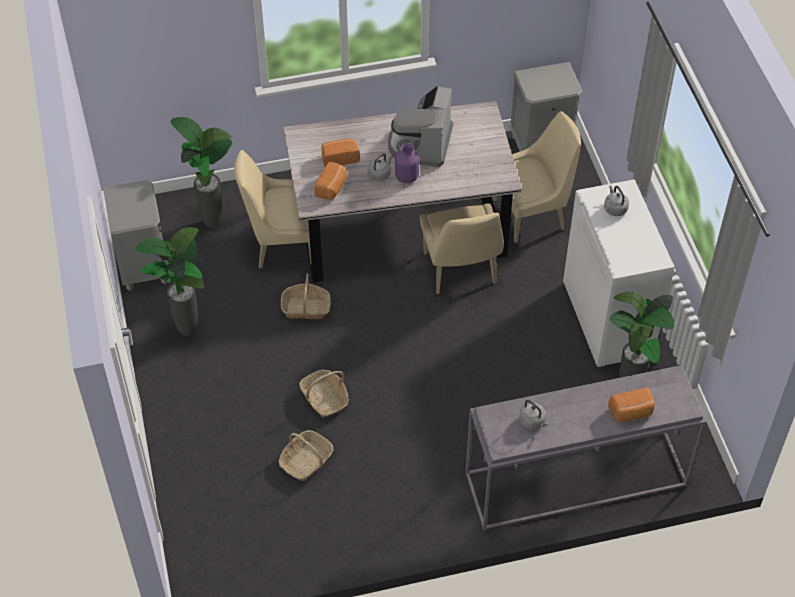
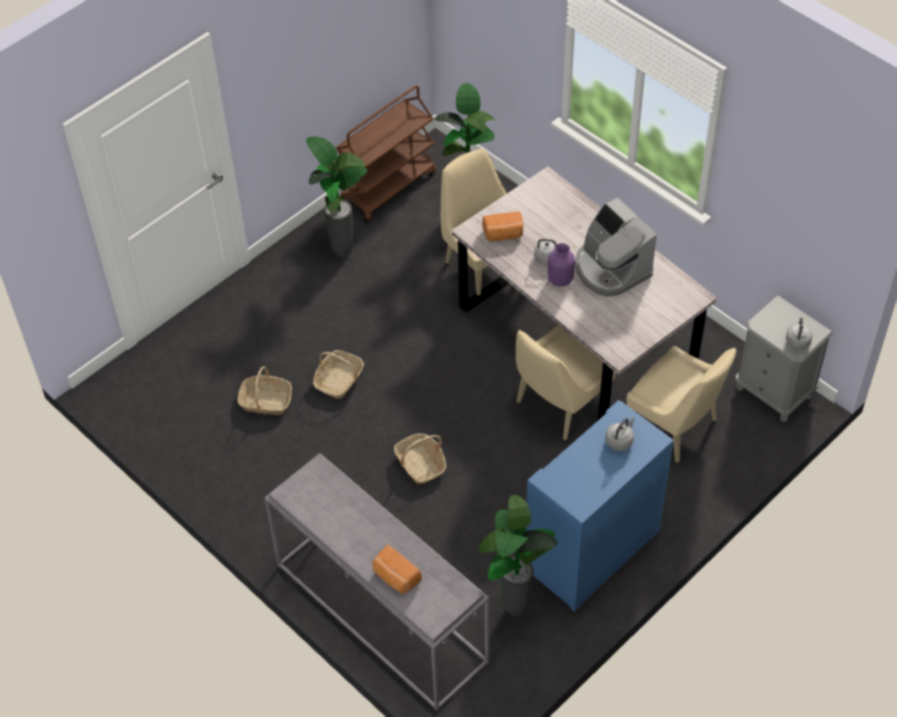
camera: 60 degrees right, 0 degrees up
grey nightstand [103,180,168,291] -> brown cart [336,85,436,223]
basket [281,273,331,319] -> basket moved to [394,433,446,484]
bread [322,138,360,167] -> none
coffee machine [388,86,453,168] -> coffee machine turned 105 degrees counterclockwise [575,198,657,297]
grey kettle [519,400,549,429] -> grey kettle moved to [786,317,813,350]
white cabinet [563,179,675,368] -> blue cabinet [526,400,674,612]

